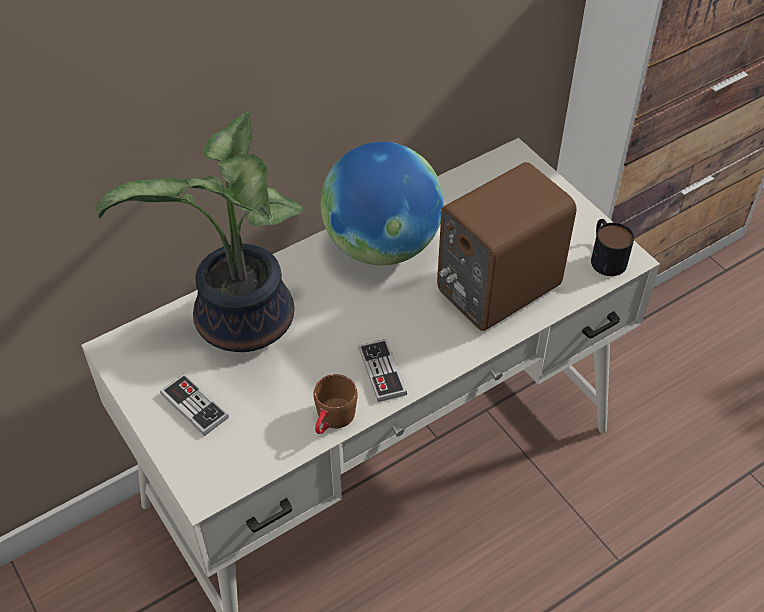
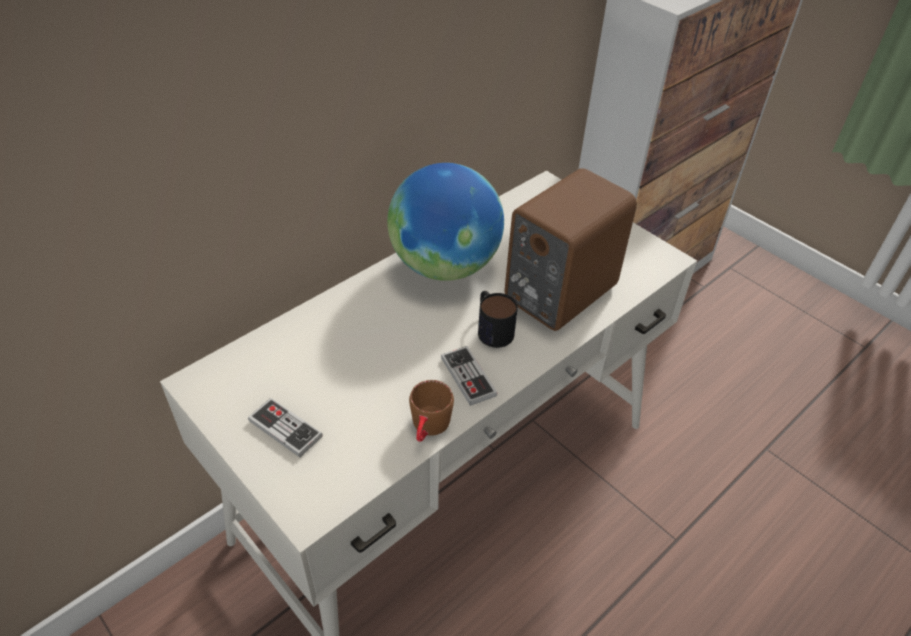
camera: 10 degrees left, 5 degrees down
potted plant [96,111,303,352] -> none
mug [591,219,634,276] -> mug moved to [478,291,518,348]

